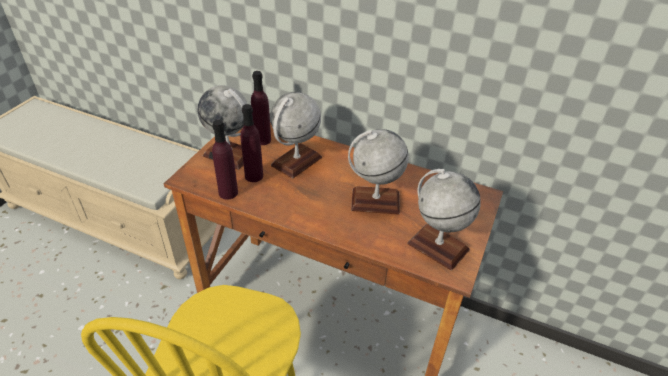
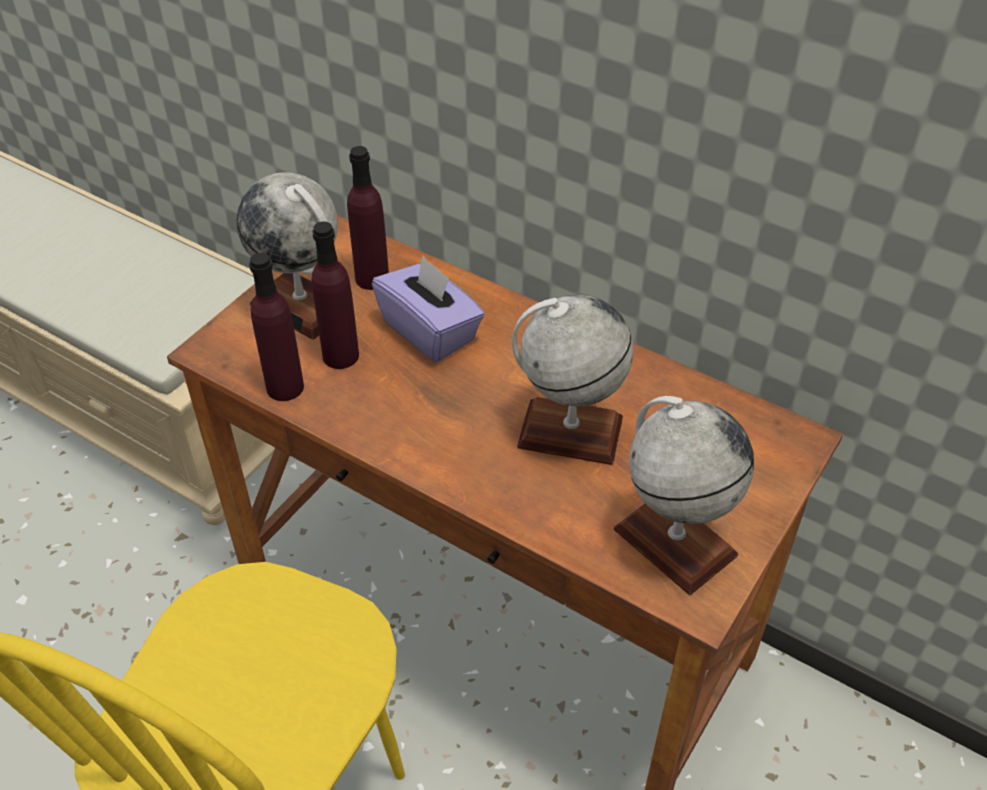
camera: 10 degrees right, 5 degrees up
globe [270,92,322,179] -> purple tissue box [372,256,485,362]

